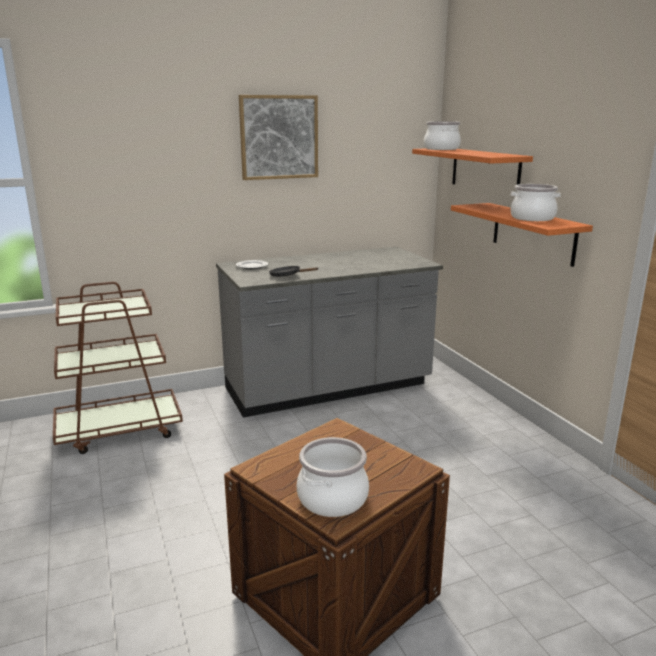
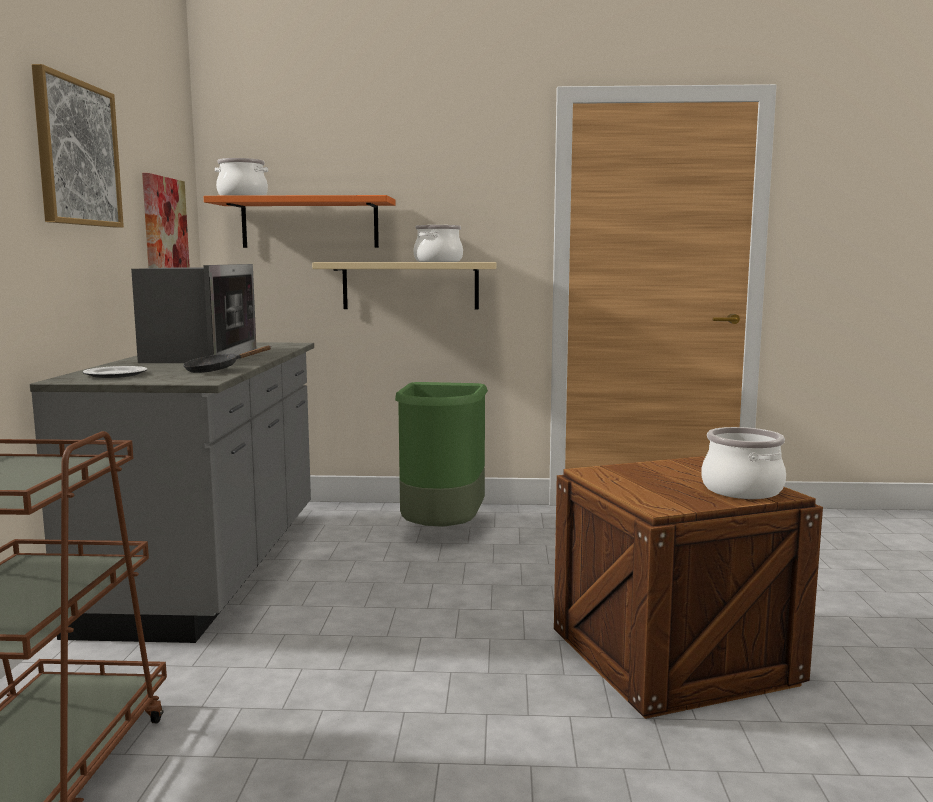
camera: 65 degrees left, 10 degrees down
orange shelf [451,203,593,267] -> beige shelf [312,262,496,310]
none -> microwave [131,264,257,363]
none -> picture [142,173,190,268]
none -> green trash can [395,382,488,527]

